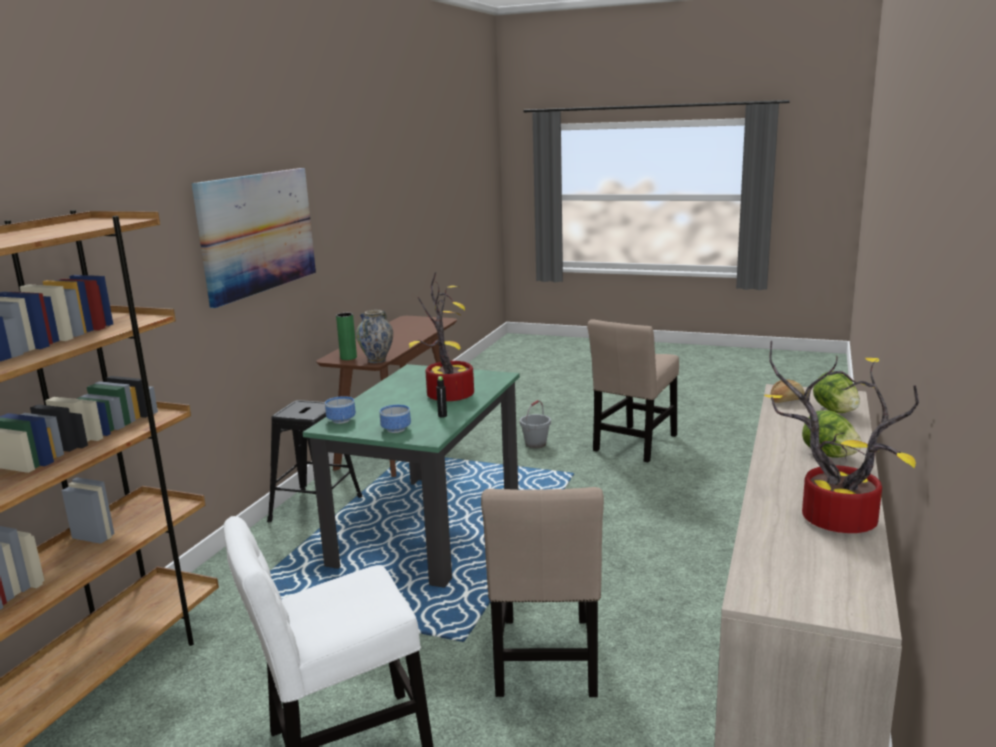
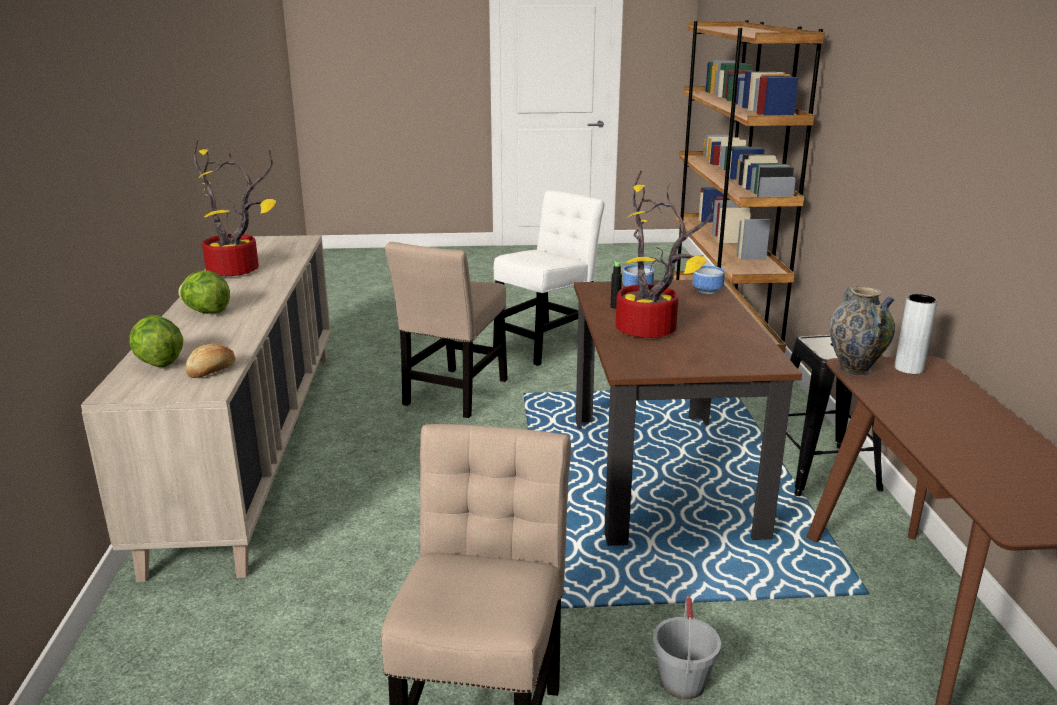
camera: 155 degrees right, 5 degrees up
picture [192,168,316,308] -> none
green dining table [303,364,520,588] -> brown dining table [574,280,802,546]
green vase [336,313,357,360] -> grey vase [894,294,937,374]
beige chair [481,487,604,697] -> beige chair turned 135 degrees counterclockwise [385,242,507,418]

